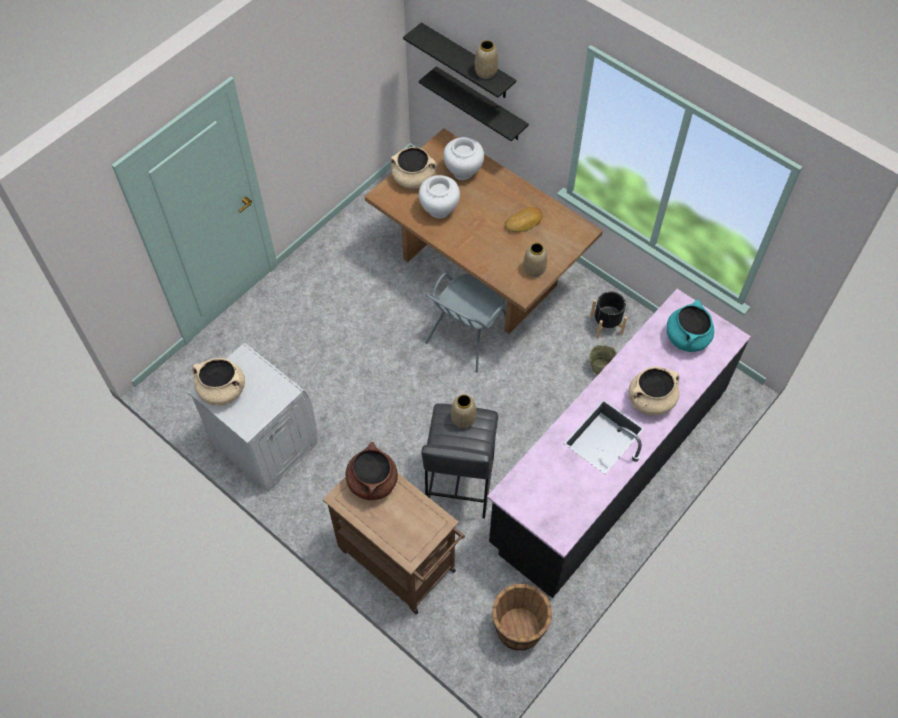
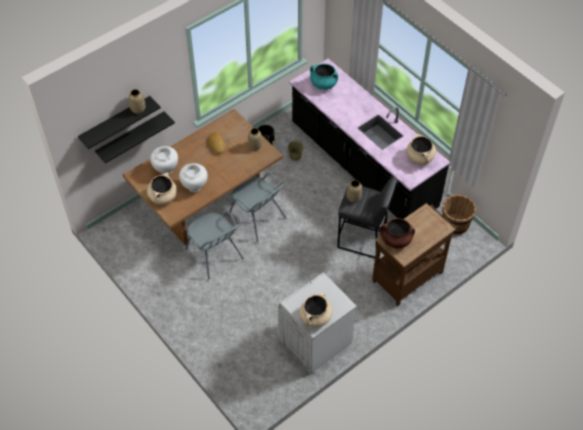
camera: 80 degrees left, 5 degrees down
beige cooking pot [629,367,680,415] -> beige cooking pot moved to [406,134,436,165]
none -> grey chair [185,211,245,281]

